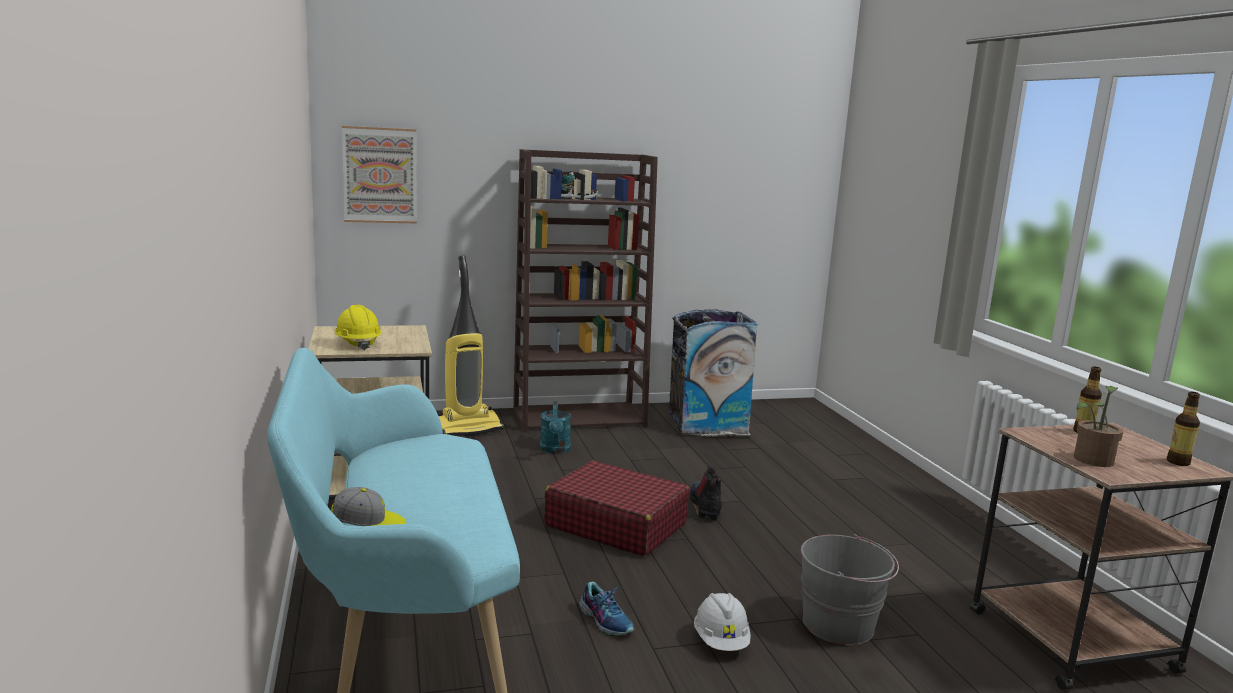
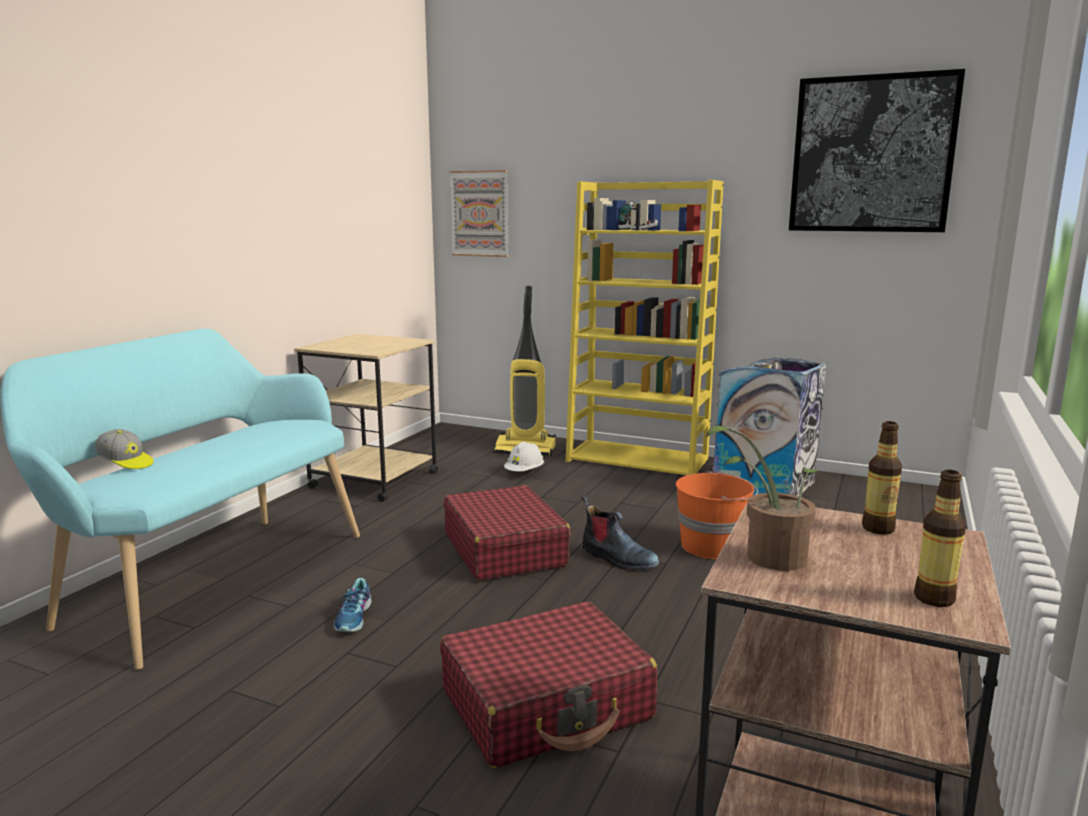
camera: 40 degrees right, 0 degrees up
yellow hard hat [335,305,382,351] -> none
brown bookcase [513,149,658,432] -> yellow bookcase [566,180,724,475]
turquoise watering can [540,401,571,454] -> none
boot [690,465,722,521] -> boot turned 90 degrees clockwise [581,495,660,571]
white hard hat [694,593,751,651] -> white hard hat moved to [504,442,544,472]
grey bucket [801,534,899,645] -> red suitcase [440,602,657,768]
none -> orange bucket [676,470,758,559]
none -> picture [789,69,965,232]

